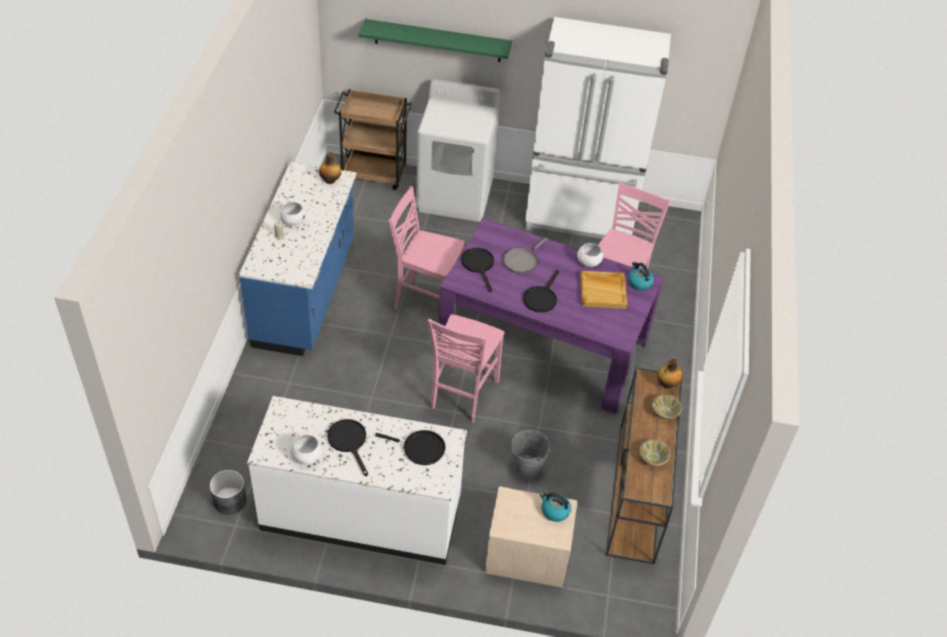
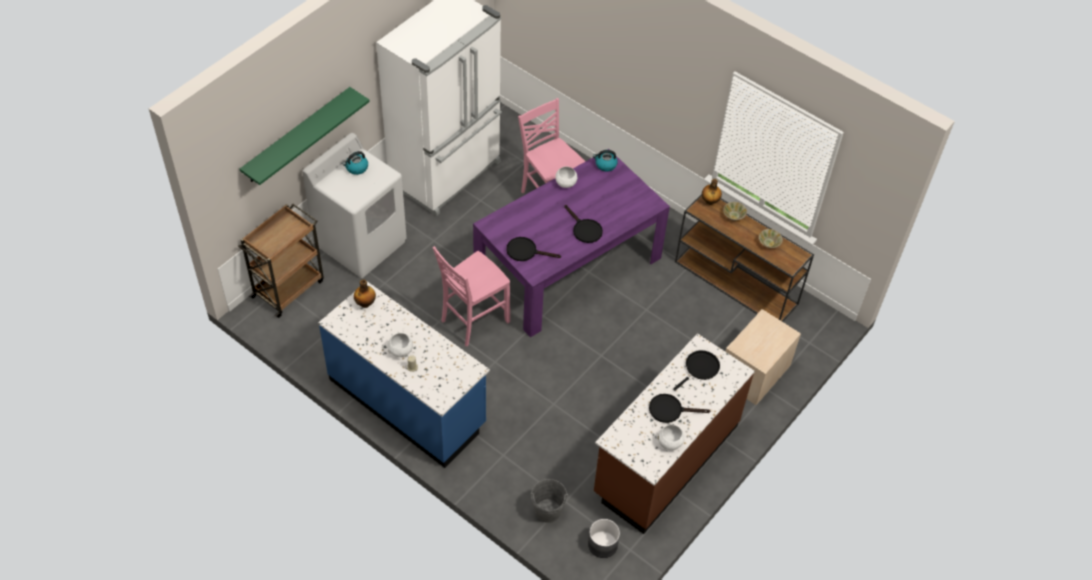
camera: 60 degrees left, 5 degrees up
white counter [247,396,467,565] -> brown counter [594,333,755,534]
pink chair [428,314,504,423] -> none
grey frying pan [503,237,547,274] -> none
grey bucket [511,430,550,478] -> grey bucket moved to [531,479,568,523]
kettle [540,492,571,522] -> kettle moved to [343,151,368,175]
beige tray [580,271,627,309] -> none

